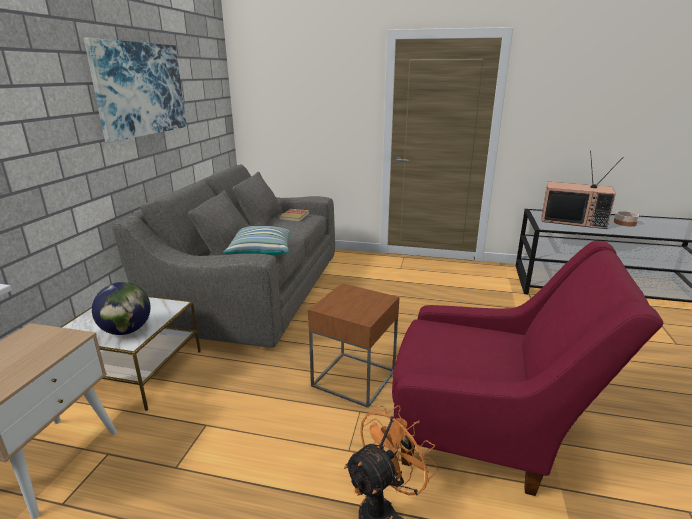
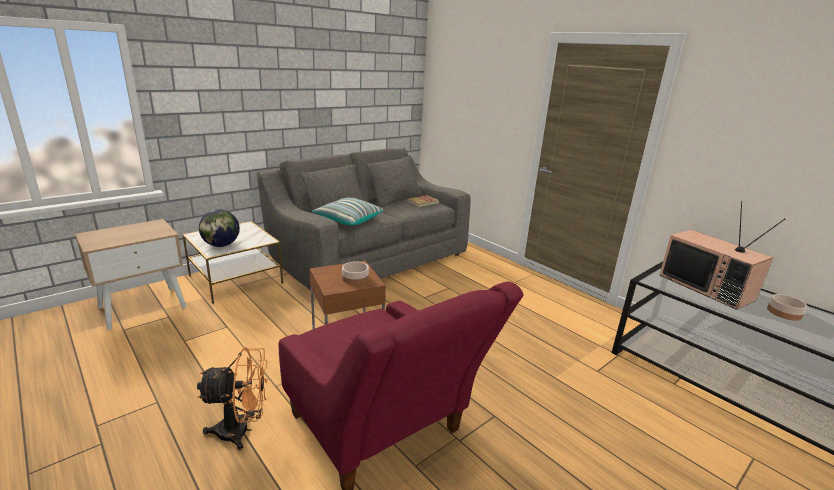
camera: 35 degrees right, 0 degrees up
picture [84,38,187,142] -> none
none -> bowl [342,262,369,285]

